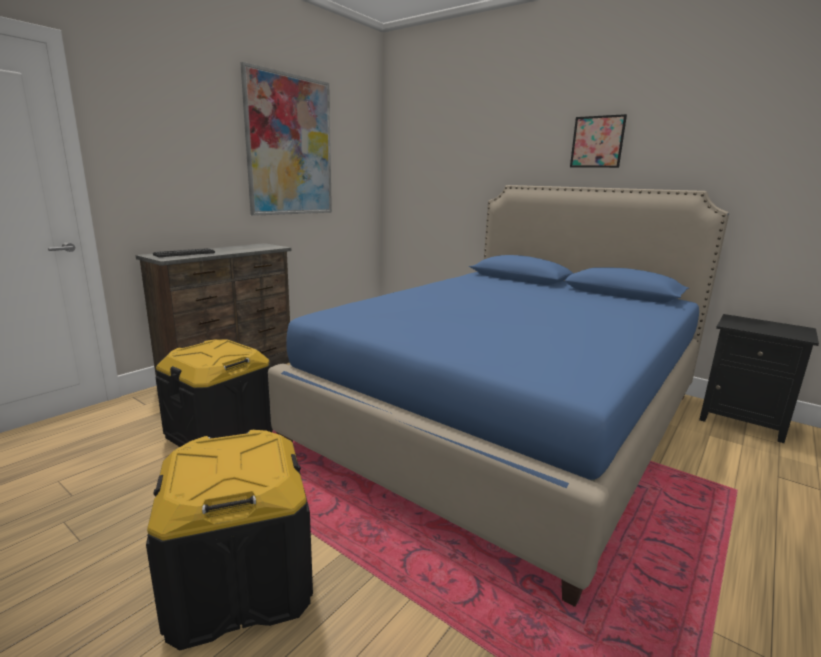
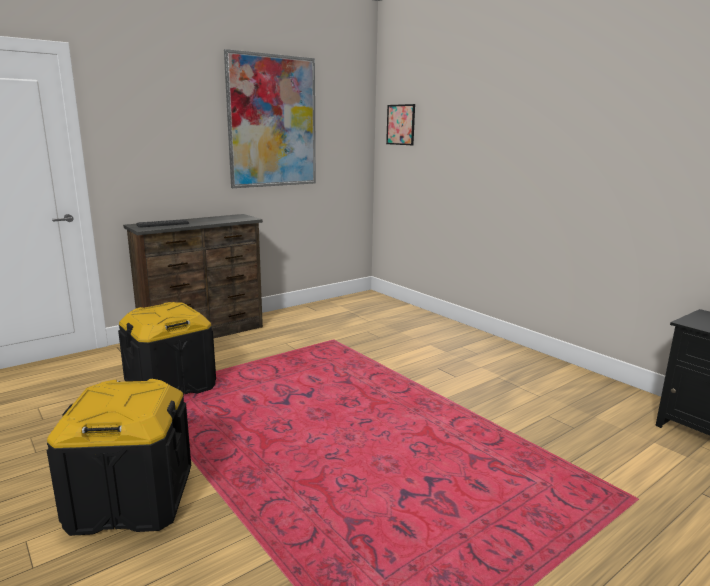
camera: 15 degrees right, 0 degrees up
blue bed [268,185,729,607] -> none
picture [570,114,627,168] -> picture moved to [386,104,415,145]

